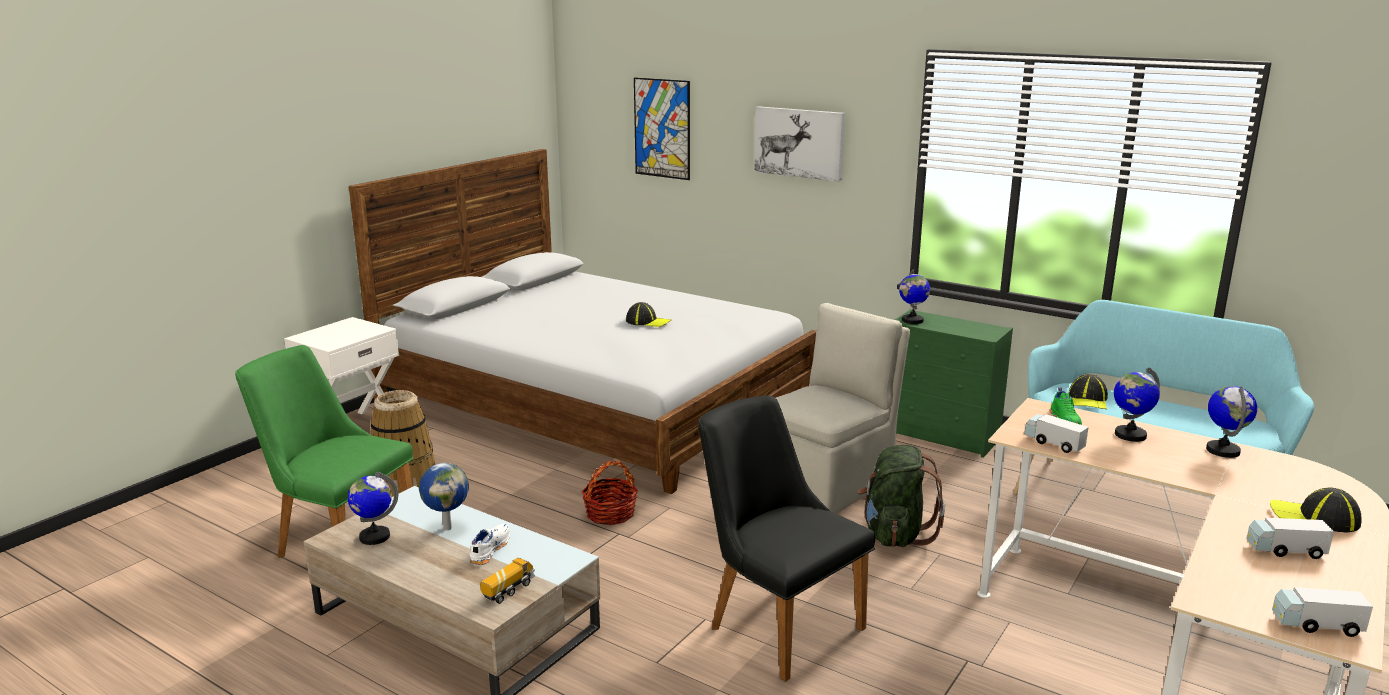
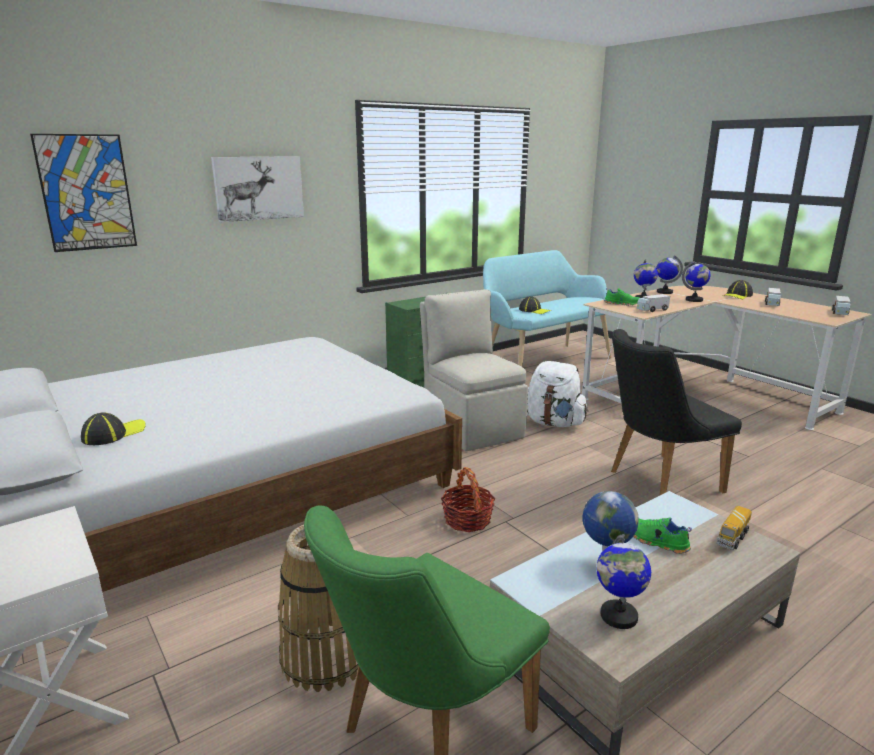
camera: 70 degrees left, 0 degrees up
white shoe [470,524,510,565] -> green shoe [633,517,692,554]
toy truck [480,557,535,604] -> toy truck turned 105 degrees counterclockwise [716,506,752,550]
cap [626,302,671,327] -> cap moved to [81,412,146,445]
green backpack [857,445,945,547] -> white backpack [527,361,588,427]
globe [899,269,930,324] -> globe moved to [682,261,711,302]

